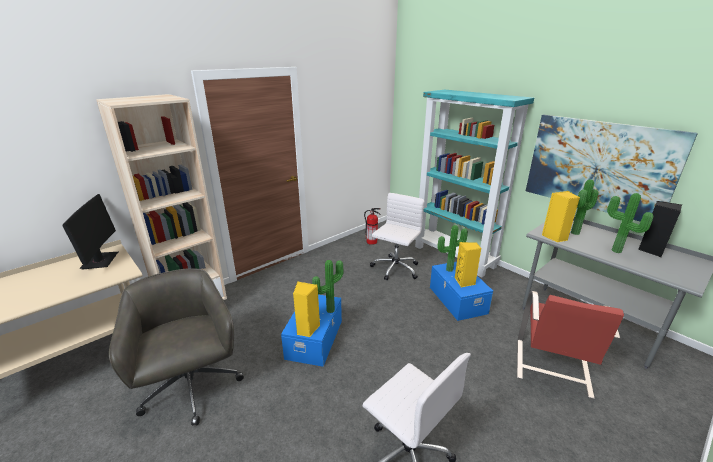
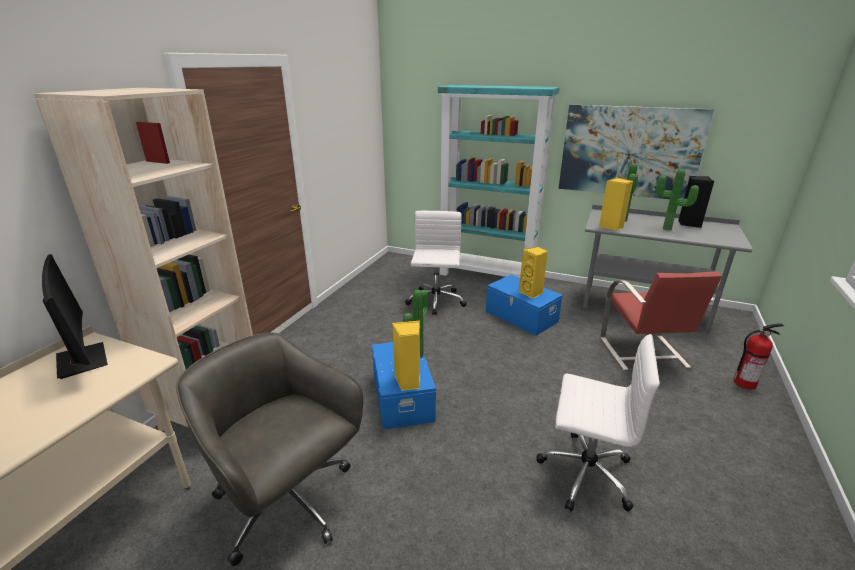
camera: 25 degrees left, 0 degrees up
fire extinguisher [364,208,381,245] -> fire extinguisher moved to [733,323,784,390]
potted plant [437,225,468,272] -> none

